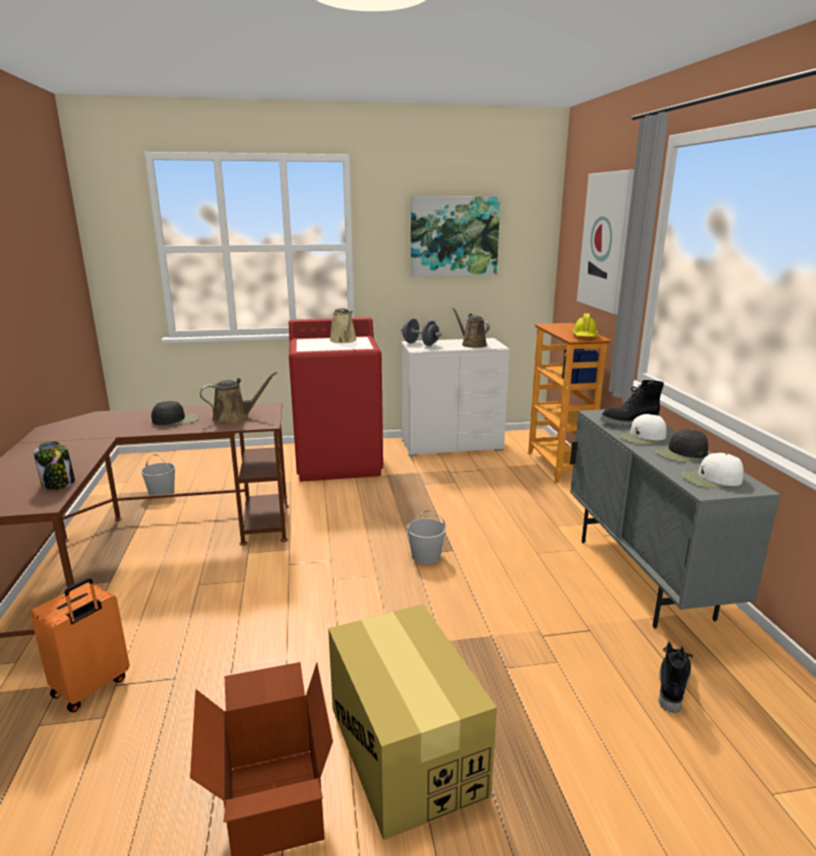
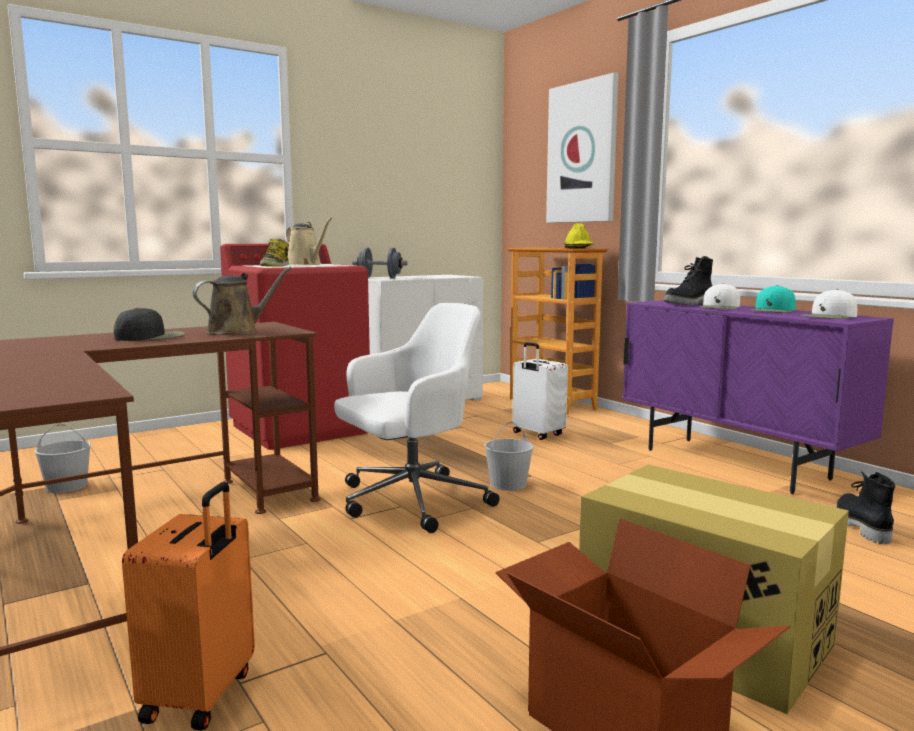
camera: 25 degrees left, 10 degrees down
jar [34,441,75,490] -> none
picture [411,196,500,277] -> none
brown watering can [452,308,490,348] -> none
grey cabinet [570,409,781,629] -> purple cabinet [622,300,894,494]
black cap [655,429,708,462] -> turquoise cap [749,285,796,313]
none -> boot [260,239,289,267]
none -> white office chair [334,303,500,533]
none -> white suitcase [513,342,568,440]

